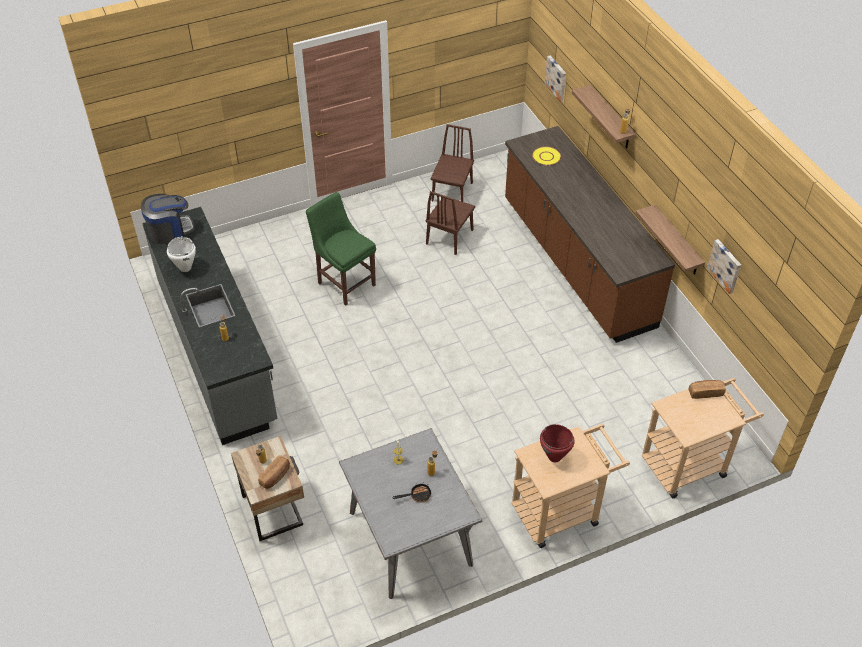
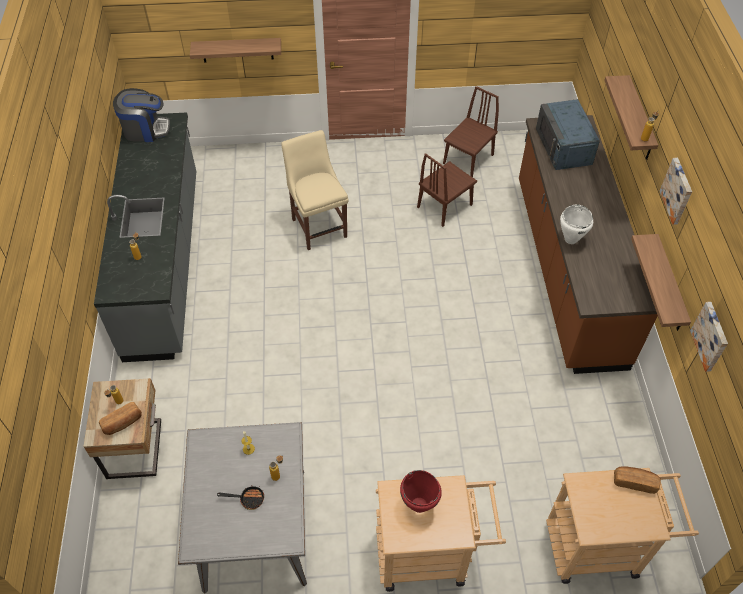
camera: 20 degrees right, 5 degrees up
white cooking pot [167,237,196,272] -> white cooking pot moved to [560,205,593,244]
green chair [306,192,376,306] -> beige chair [281,130,349,250]
yellow plate [532,147,561,165] -> blue microwave [536,99,600,170]
picture [545,56,566,102] -> picture moved to [660,158,692,225]
none -> shelf [190,38,281,63]

